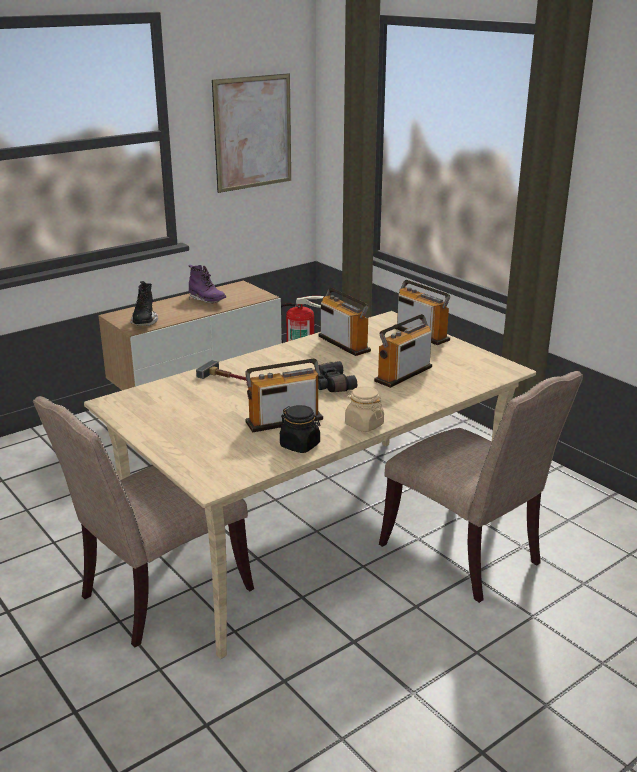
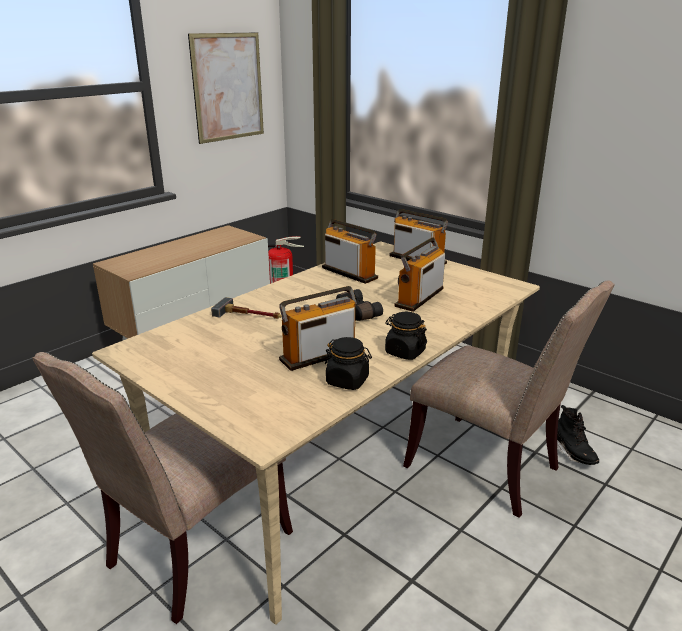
camera: 10 degrees left, 0 degrees up
black boot [130,281,158,326] -> black boot moved to [557,405,599,465]
purple boot [189,265,226,303] -> none
beige jar [345,386,384,432] -> black jar [385,312,427,360]

